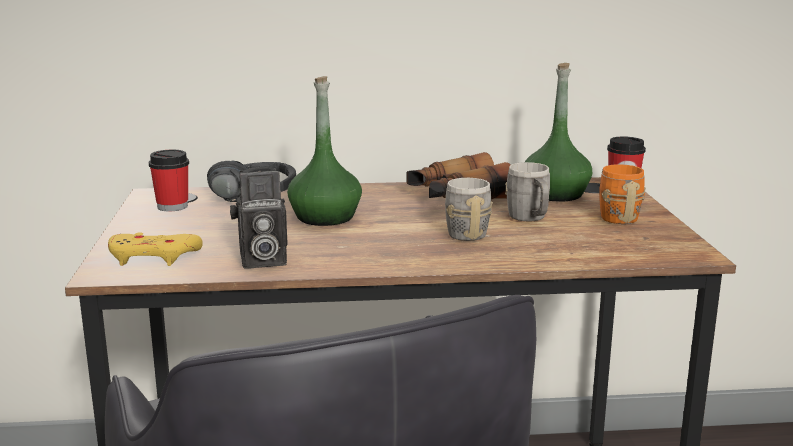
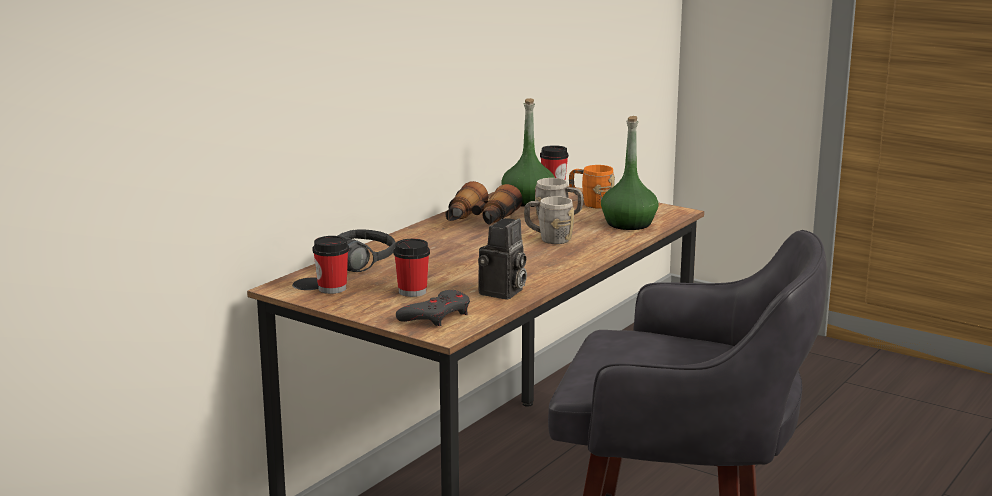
camera: 50 degrees left, 0 degrees up
yellow game controller [108,232,203,266] -> grey game controller [396,290,470,326]
green bottle [287,76,362,226] -> green bottle moved to [601,116,659,230]
none -> cup [393,239,430,297]

